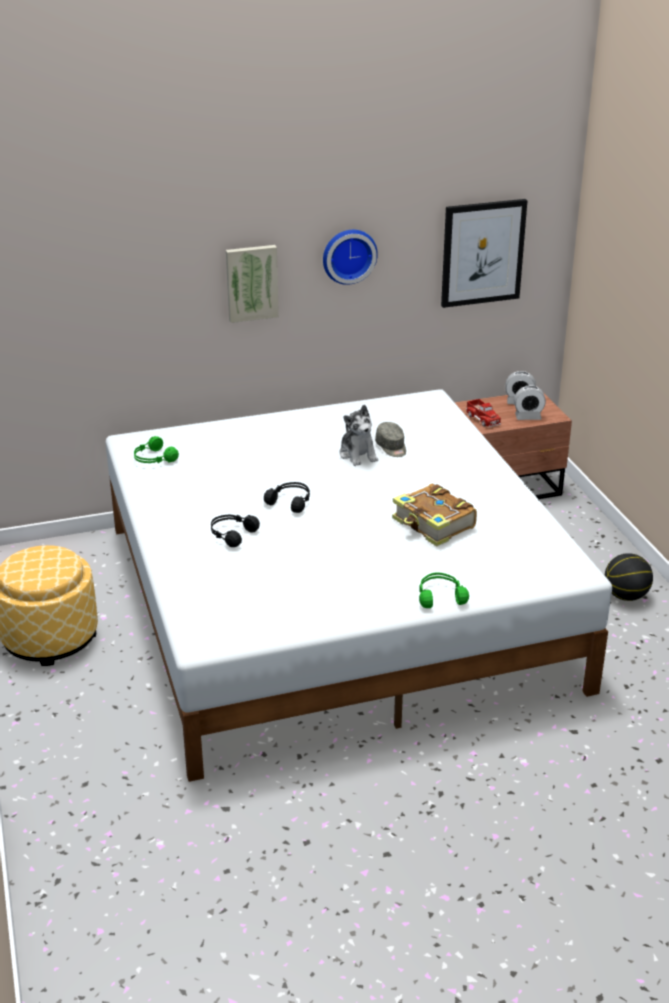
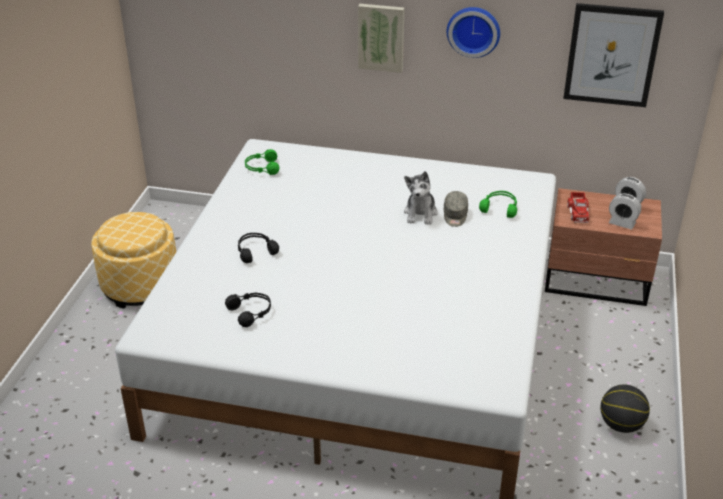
camera: 30 degrees right, 5 degrees up
black headphones [264,482,310,513] -> black headphones moved to [225,293,271,327]
book [392,484,477,547] -> none
green headphones [419,572,469,608] -> green headphones moved to [479,191,517,218]

